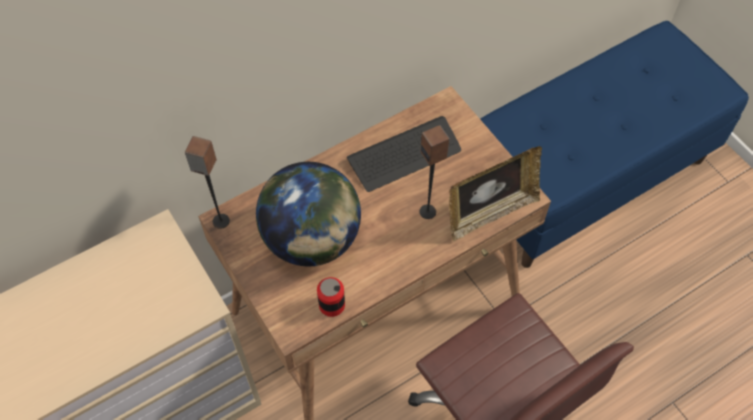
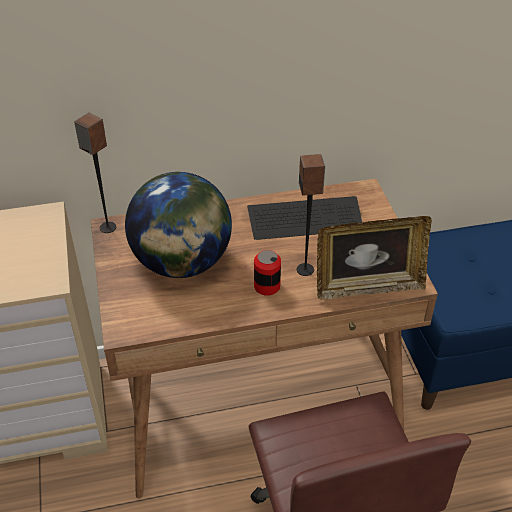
camera: 20 degrees right, 15 degrees down
can [317,277,345,317] -> can moved to [254,250,281,296]

